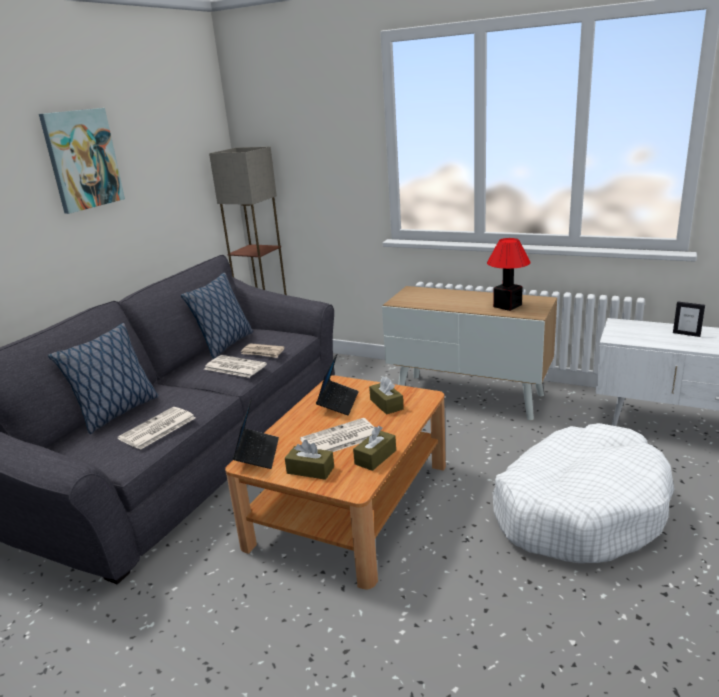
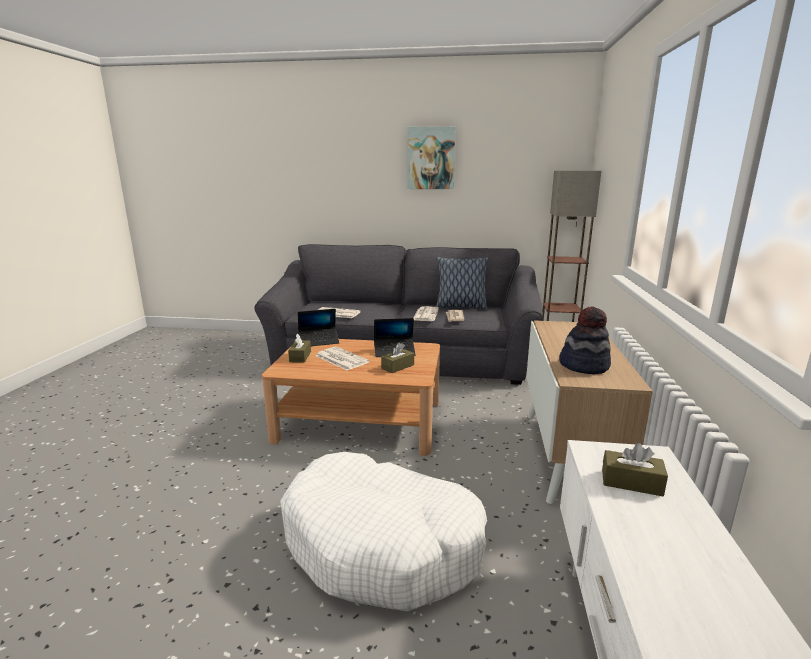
camera: 70 degrees right, 5 degrees down
pillow [48,323,159,434] -> none
brown tissue box [353,426,396,471] -> brown tissue box moved to [602,443,668,496]
table lamp [487,238,531,311] -> hat [559,306,611,374]
picture frame [673,302,705,337] -> none

